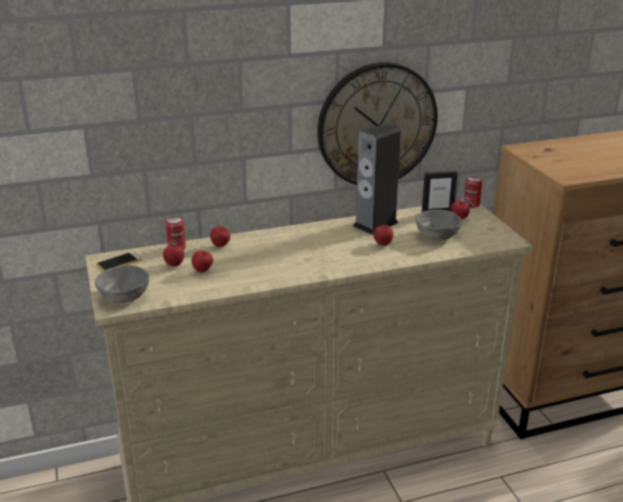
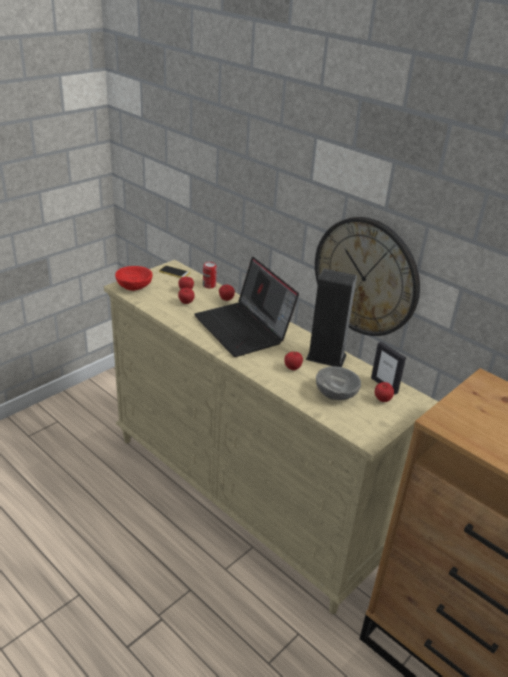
camera: 60 degrees right, 5 degrees up
grey bowl [95,265,149,303] -> red bowl [115,266,152,291]
can [464,176,482,208] -> none
none -> laptop [194,257,299,357]

